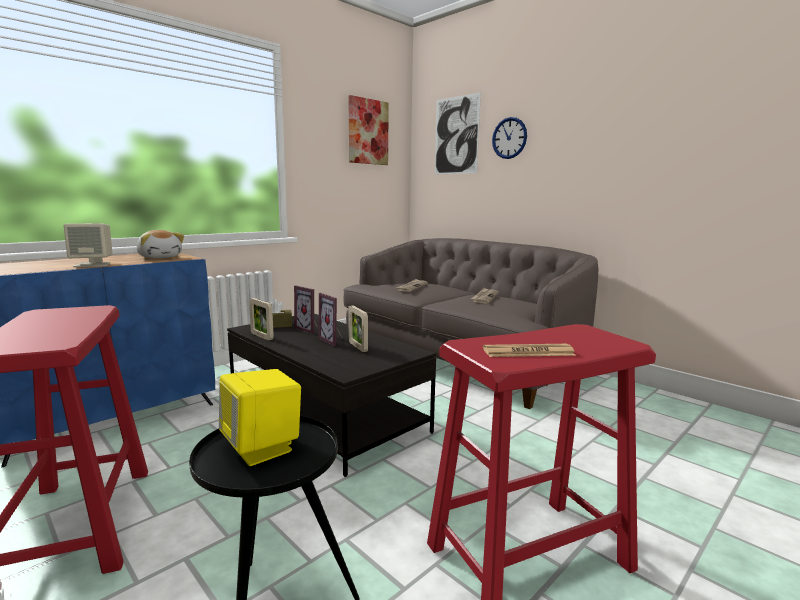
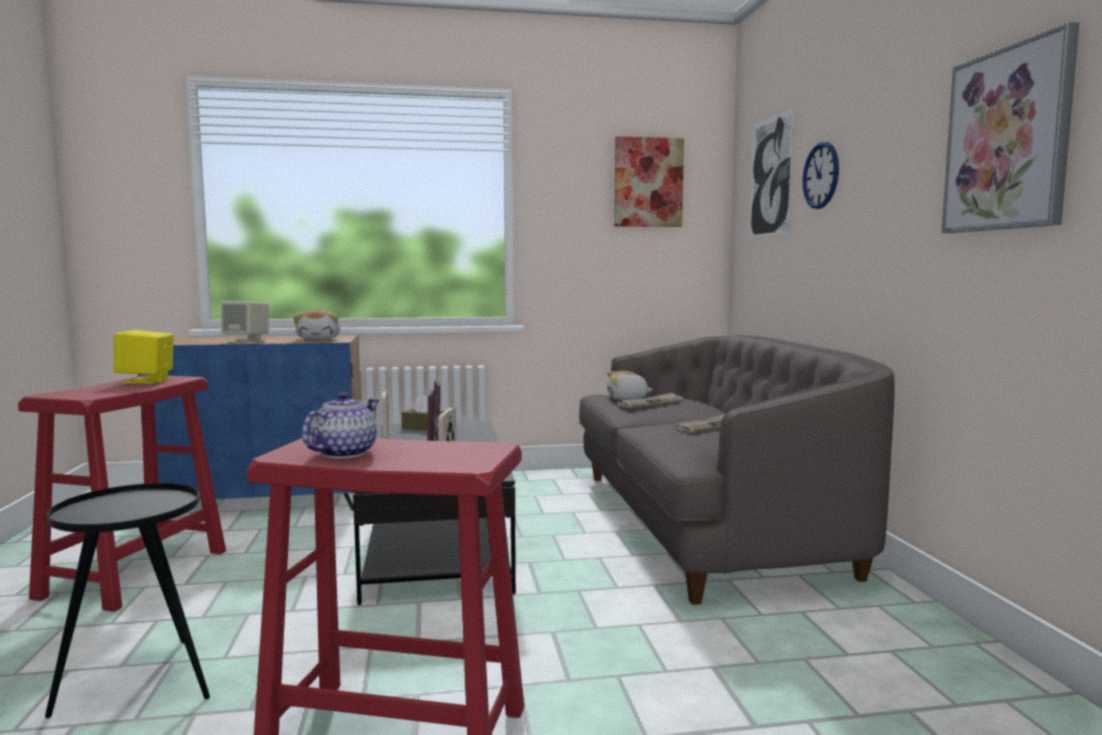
camera: 35 degrees right, 5 degrees down
yellow speaker [219,369,301,466] -> yellow speaker moved to [114,330,173,384]
newspaper [483,344,576,357] -> teapot [302,392,379,458]
none -> plush toy [607,371,653,400]
none -> picture [942,22,1079,233]

